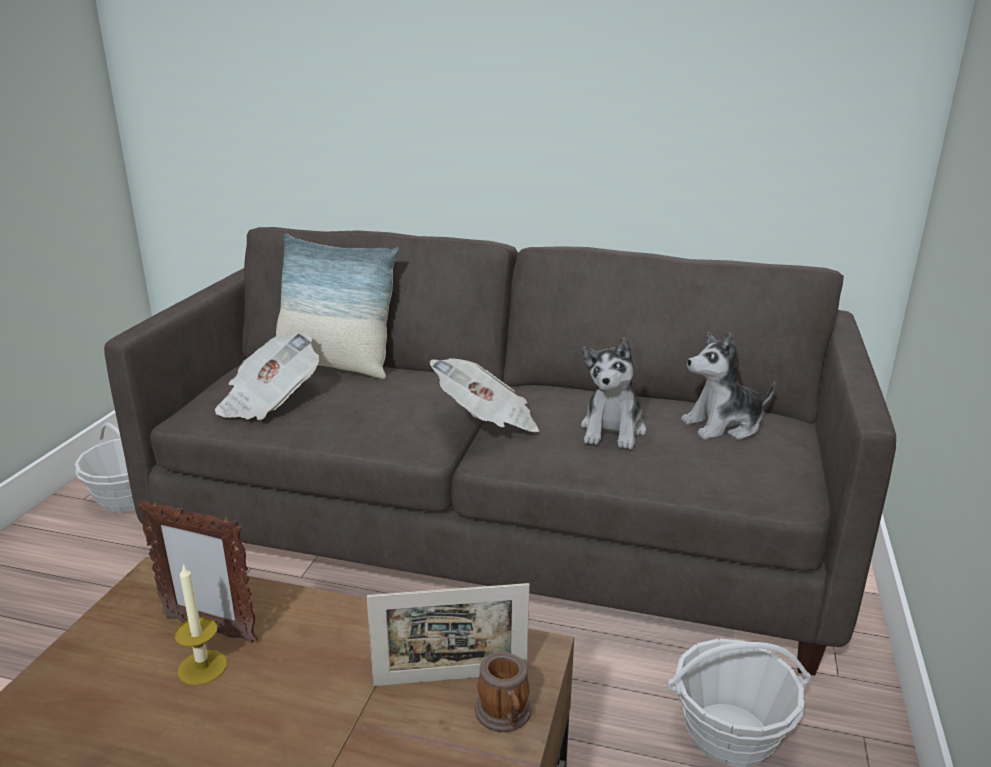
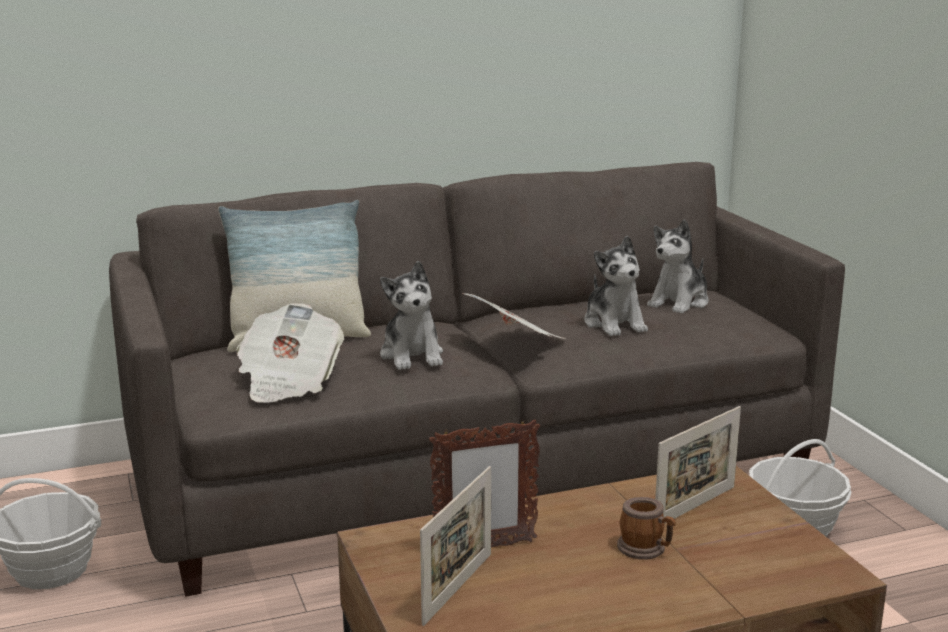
camera: 35 degrees left, 5 degrees down
candle [174,563,227,685] -> none
mug [475,652,531,732] -> mug moved to [617,497,676,560]
none -> plush toy [380,261,443,370]
none -> picture frame [420,466,491,626]

